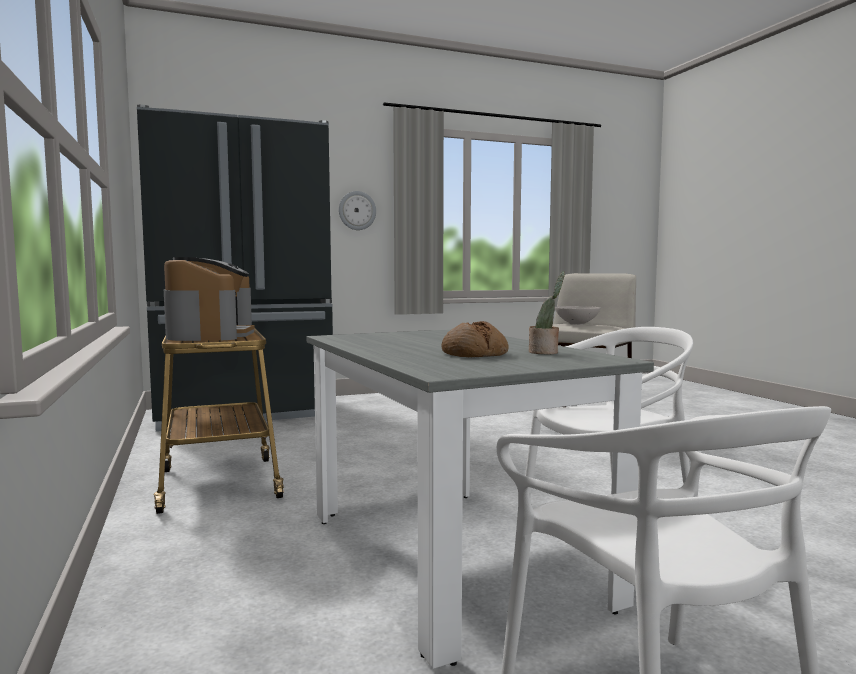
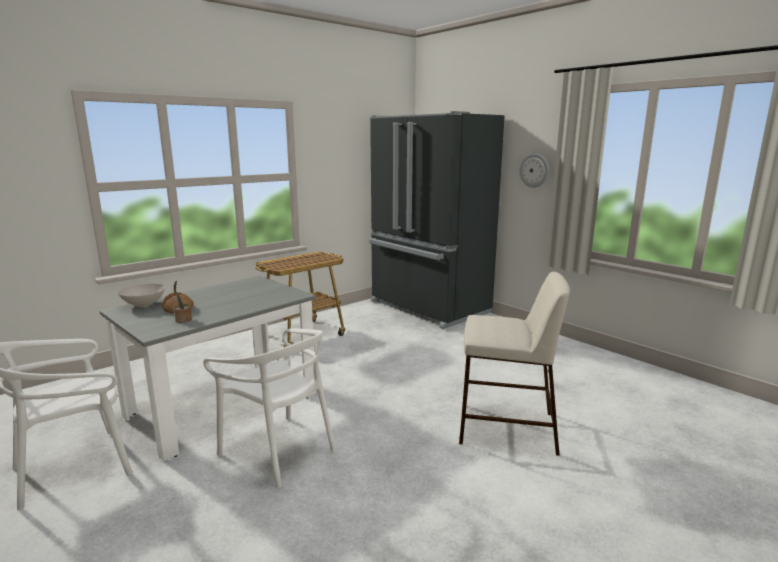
camera: 70 degrees right, 10 degrees up
coffee machine [164,257,255,341] -> none
white bowl [555,306,601,325] -> white bowl moved to [118,284,165,307]

